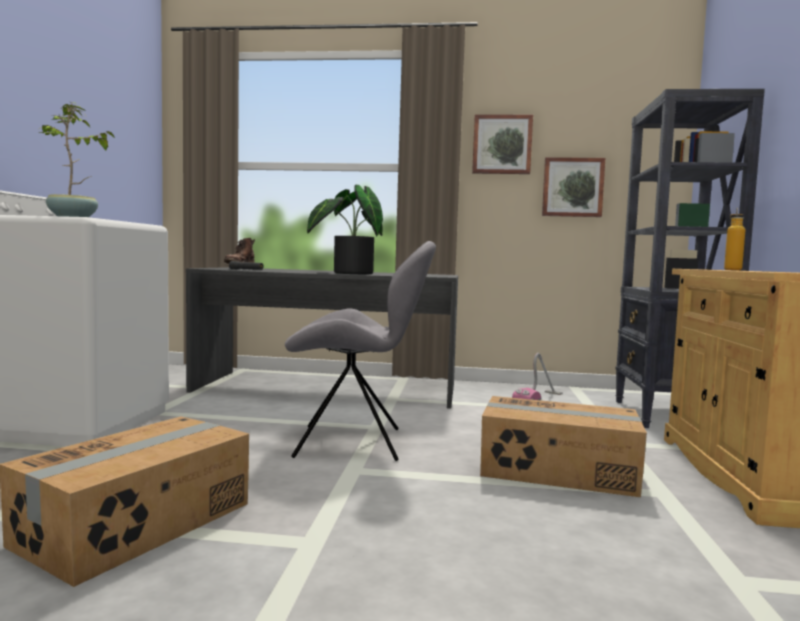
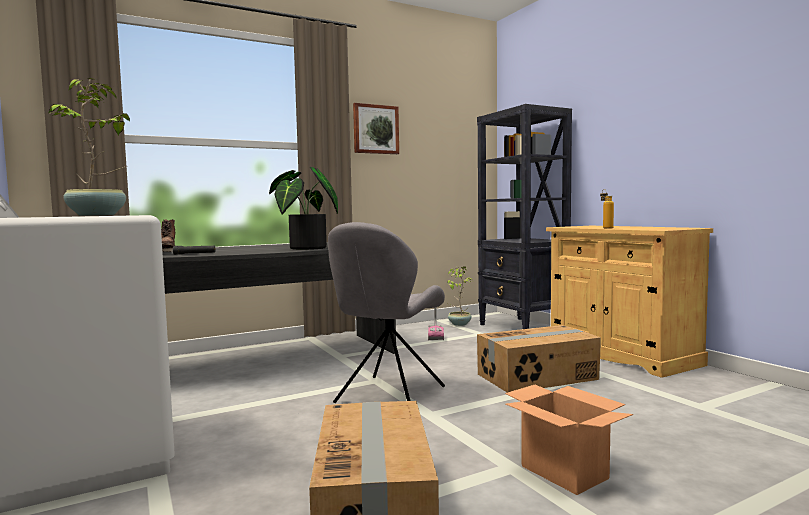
camera: 35 degrees left, 0 degrees up
grey chair [285,241,436,461] -> grey chair turned 150 degrees clockwise [328,222,445,403]
picture [542,157,605,217] -> none
none -> potted plant [446,266,472,326]
none -> cardboard box [505,385,633,495]

